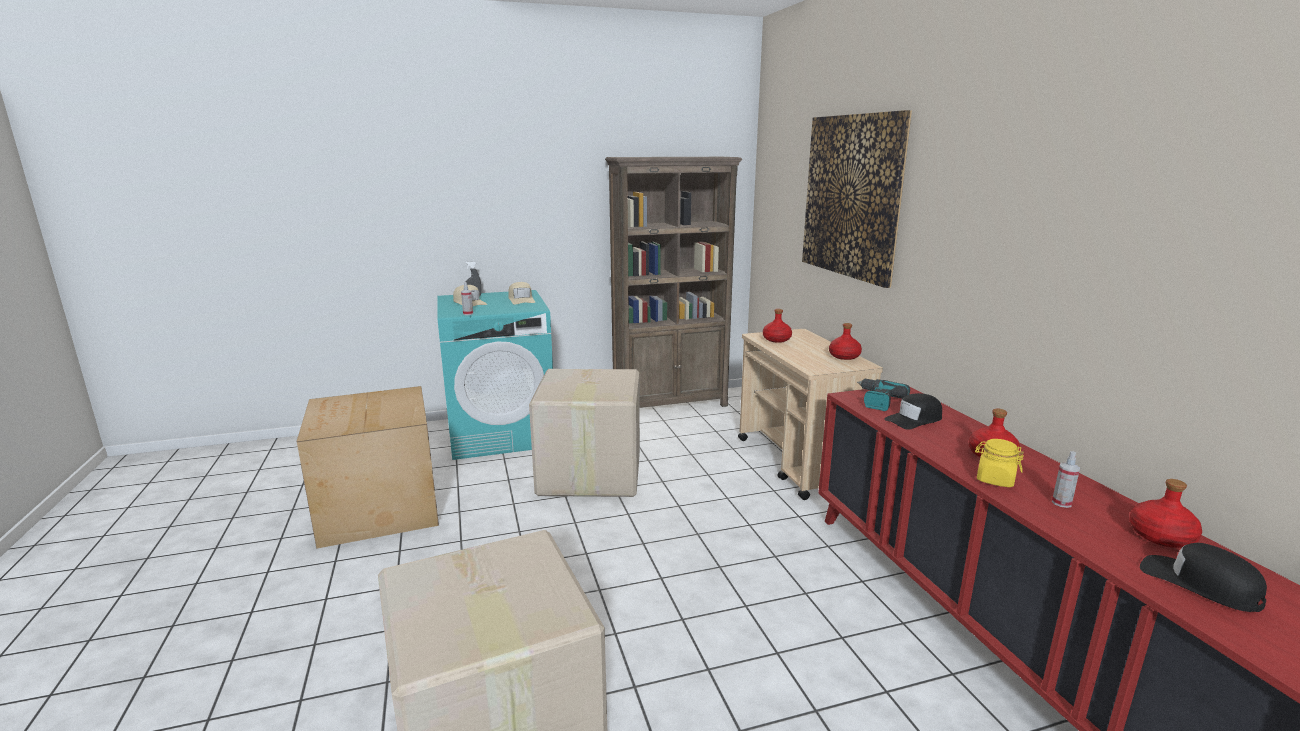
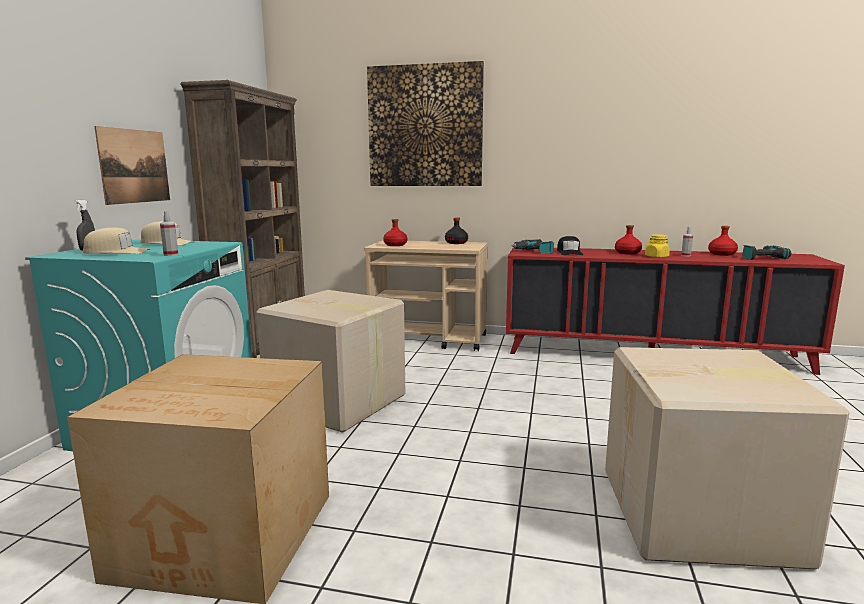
camera: 60 degrees left, 5 degrees down
red bottle [829,323,862,360] -> black bottle [445,217,468,244]
black cap [1140,543,1267,612] -> power drill [742,245,791,260]
none -> picture [94,126,170,205]

